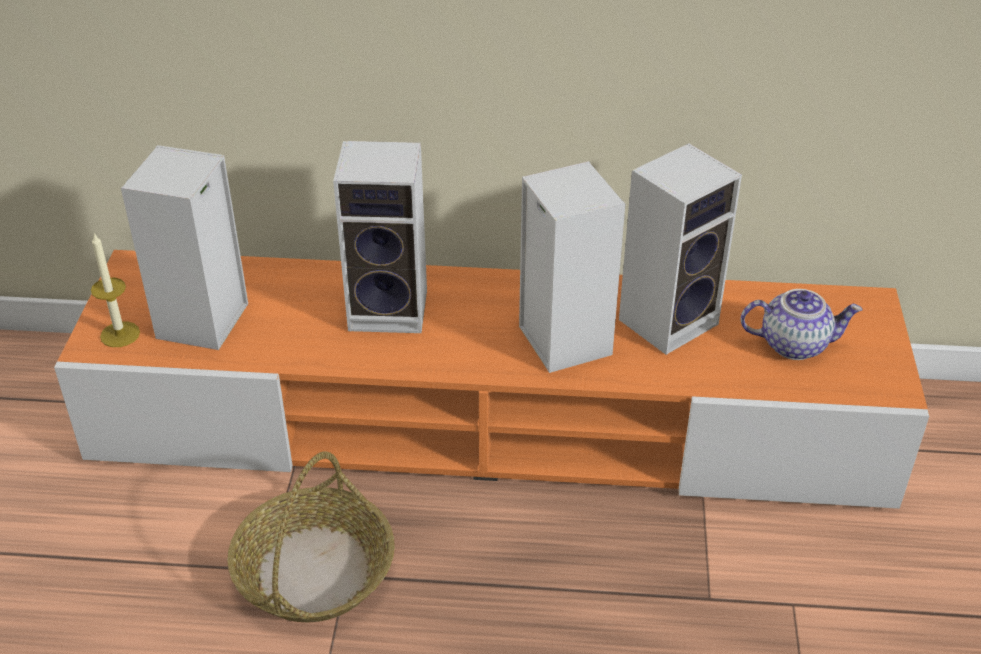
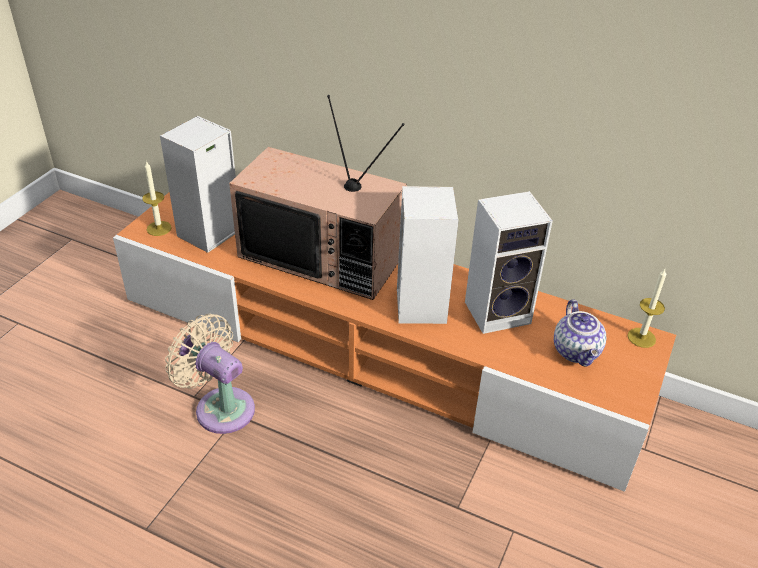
camera: 20 degrees right, 0 degrees up
basket [227,451,395,622] -> beige fan [165,313,255,434]
speaker [333,141,427,333] -> television [229,95,407,300]
teapot [741,289,863,360] -> teapot turned 60 degrees clockwise [554,300,606,367]
none -> candle [628,269,666,348]

